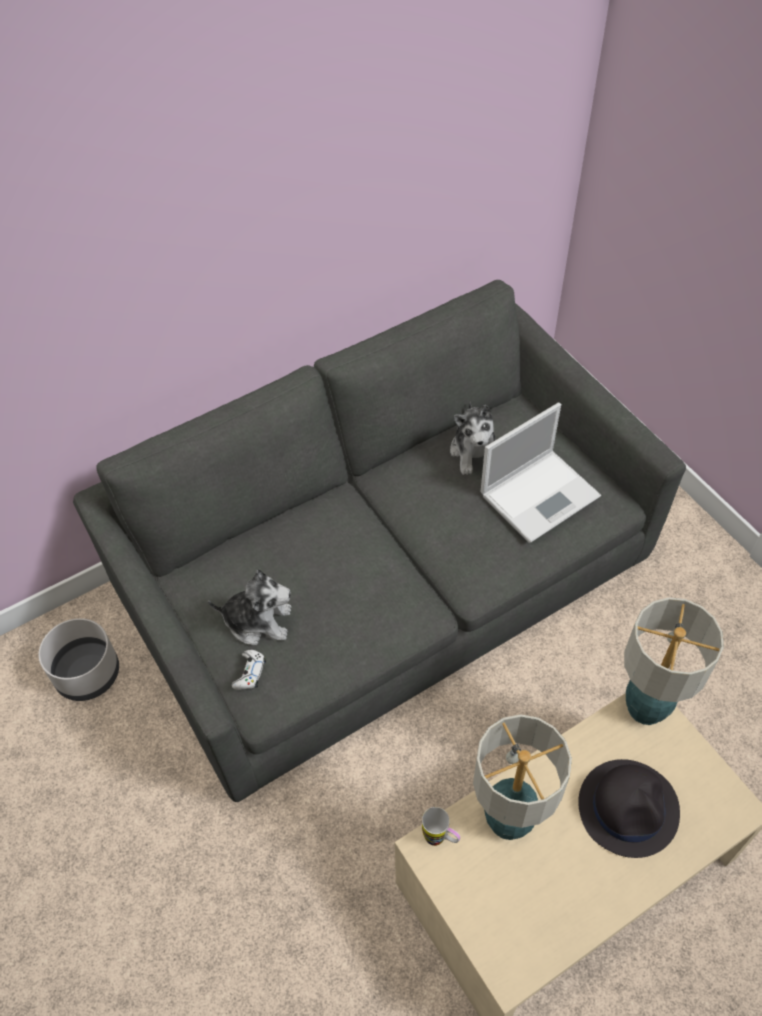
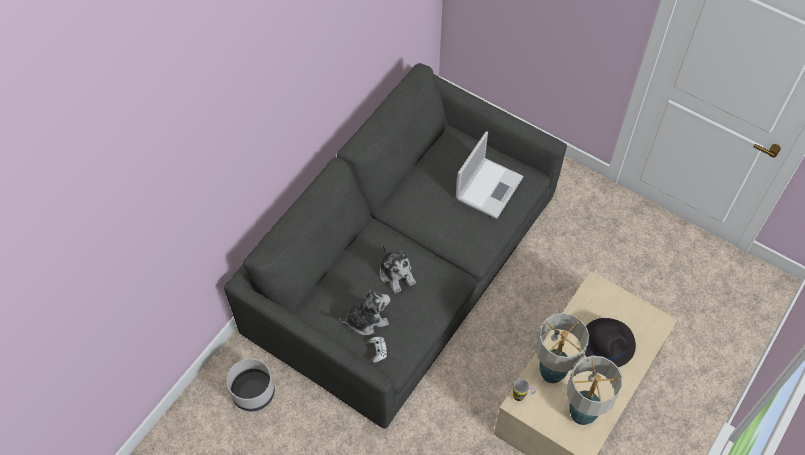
camera: 25 degrees left, 5 degrees up
plush toy [450,402,496,475] -> plush toy moved to [380,244,416,294]
table lamp [624,597,724,725] -> table lamp moved to [567,356,623,425]

